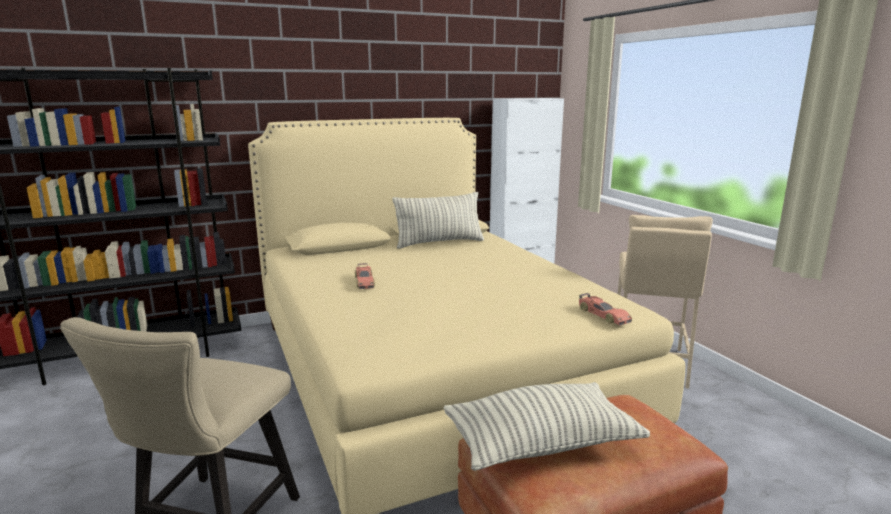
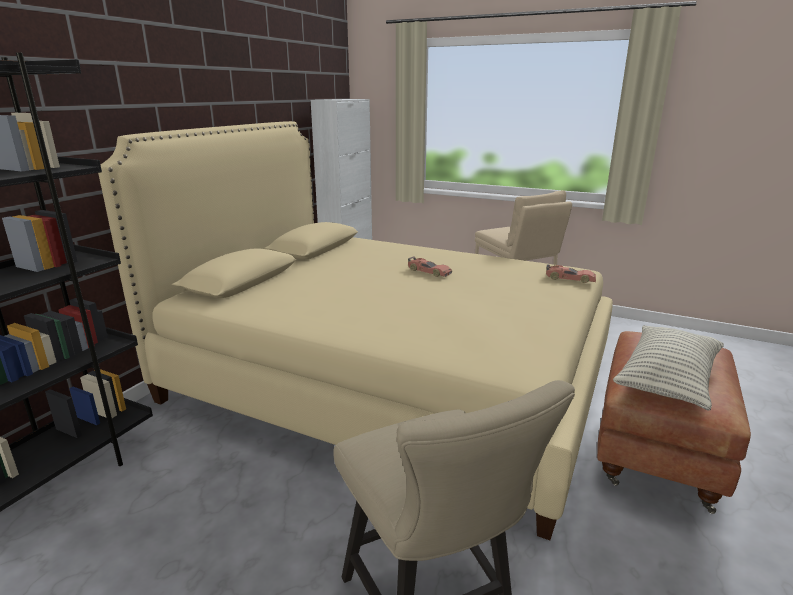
camera: 40 degrees left, 5 degrees up
toy car [355,263,375,289] -> toy car moved to [408,256,452,277]
pillow [393,192,484,249] -> none

